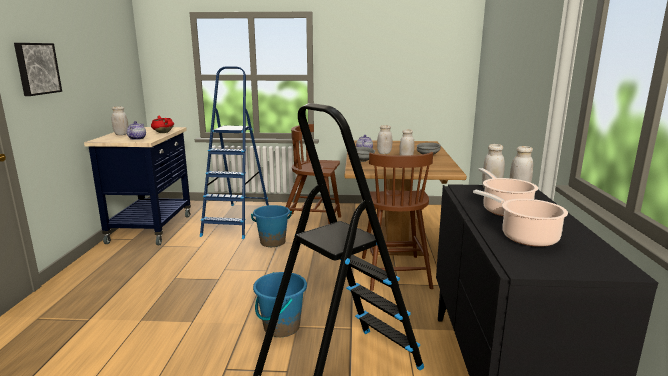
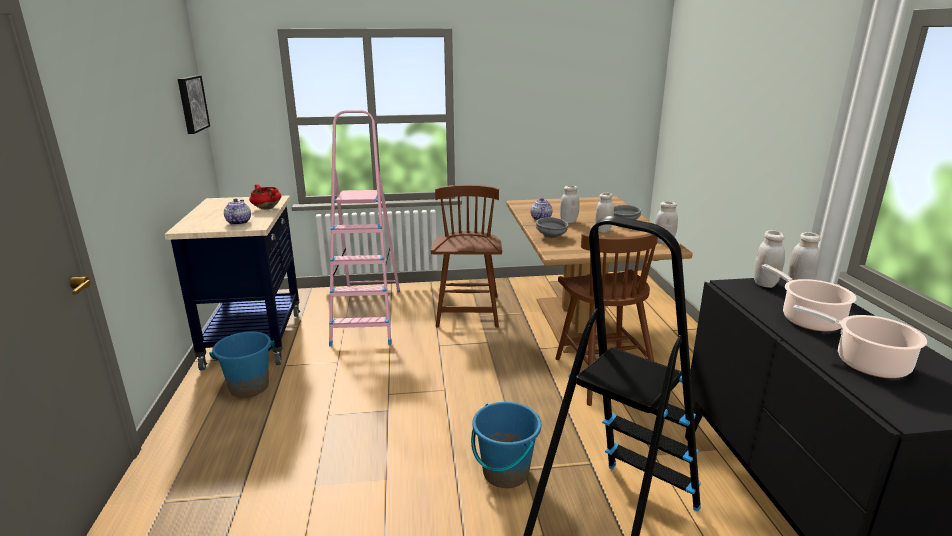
camera: 10 degrees left, 5 degrees up
picture [14,43,62,96] -> picture moved to [178,75,210,134]
white jar [111,106,129,135] -> white jar moved to [655,202,678,243]
blue step ladder [200,67,269,239] -> pink step ladder [329,110,400,346]
blue bucket [251,205,292,247] -> blue bucket moved to [209,332,275,398]
brown chair [286,124,341,224] -> brown chair turned 90 degrees clockwise [431,185,502,328]

